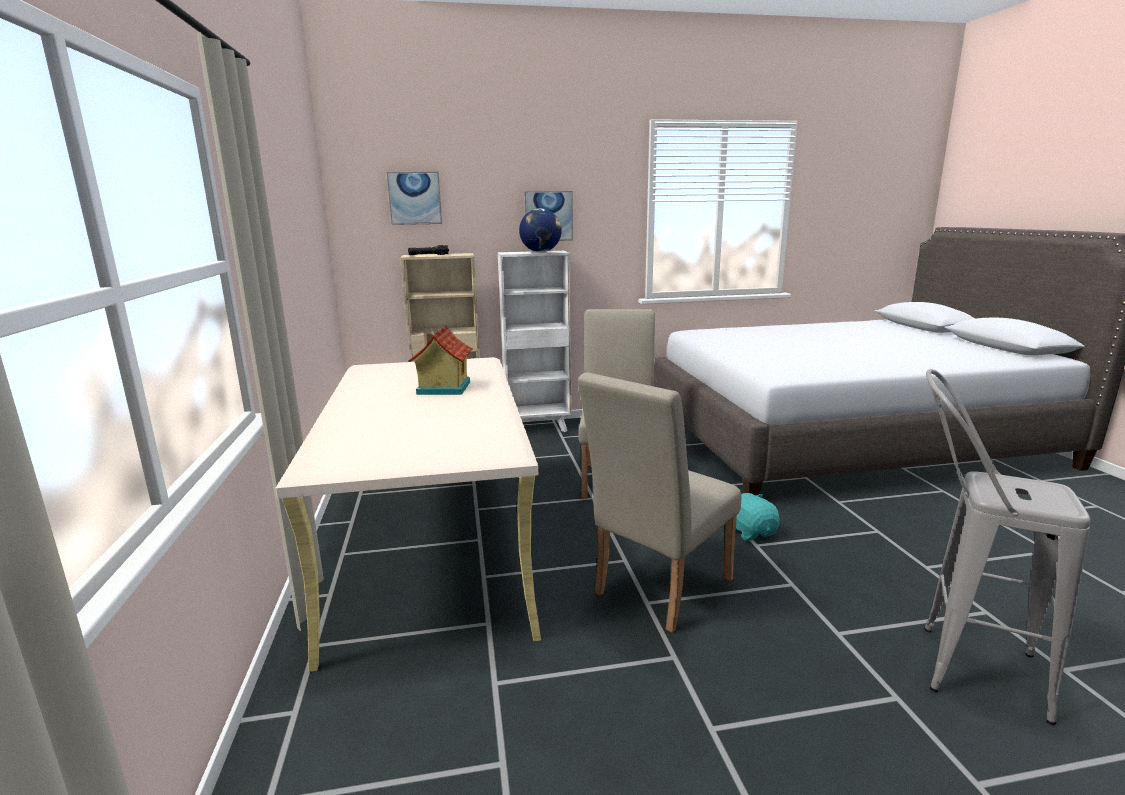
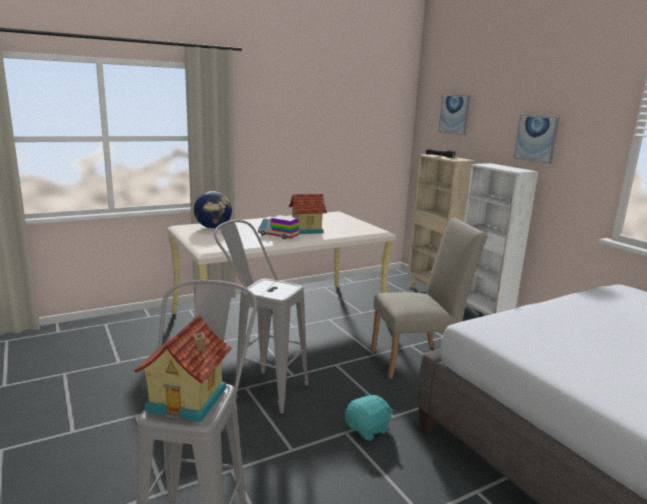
camera: 70 degrees right, 0 degrees up
globe [519,208,562,252] -> globe moved to [194,191,232,229]
beige chair [578,372,742,633] -> grey stool [214,220,309,415]
none -> toy house [134,314,232,422]
none -> toy truck [258,215,299,239]

